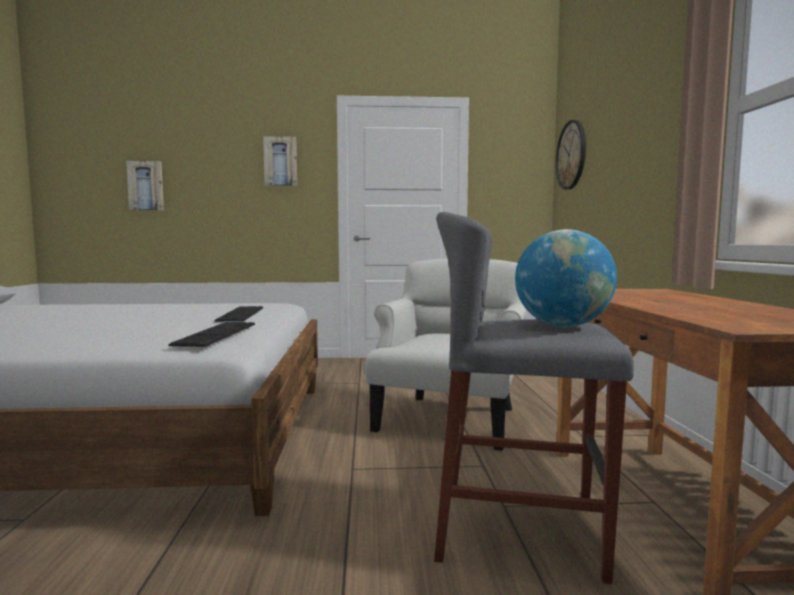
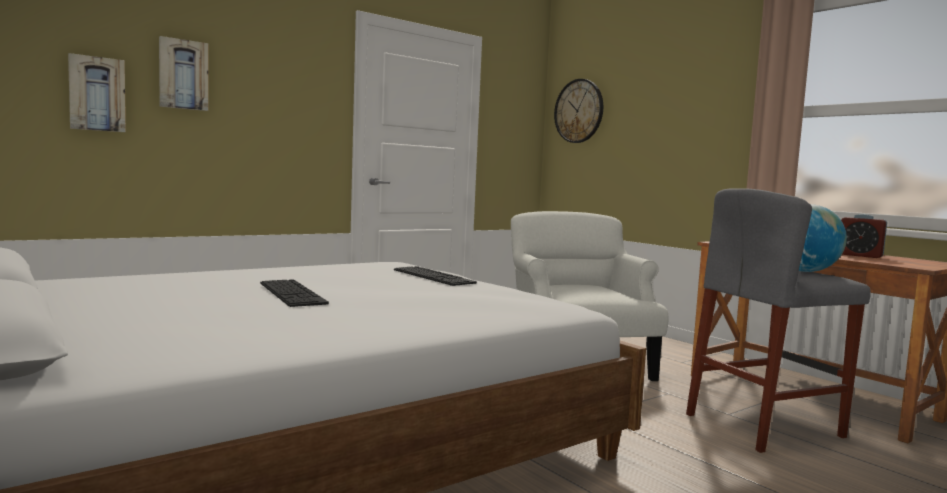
camera: 35 degrees left, 0 degrees up
keyboard [168,322,255,347] -> keyboard moved to [260,279,329,307]
picture [263,136,297,186] -> picture moved to [159,36,209,111]
none -> alarm clock [841,214,887,258]

